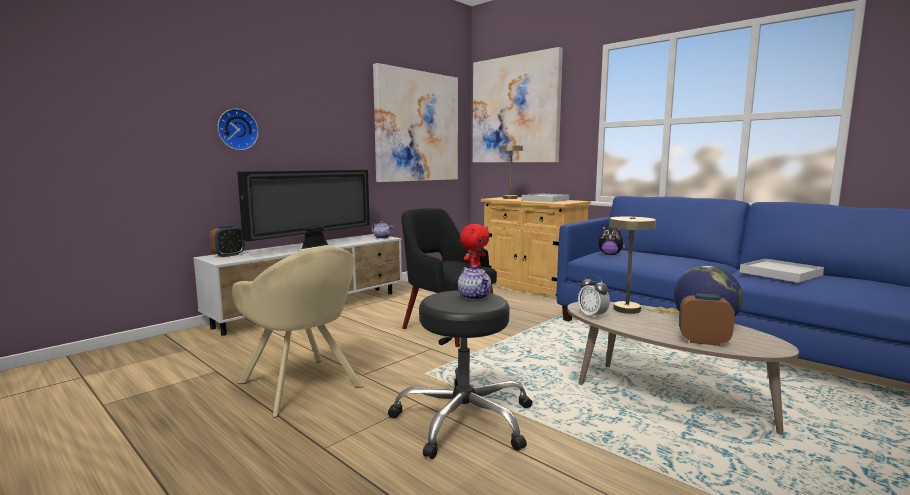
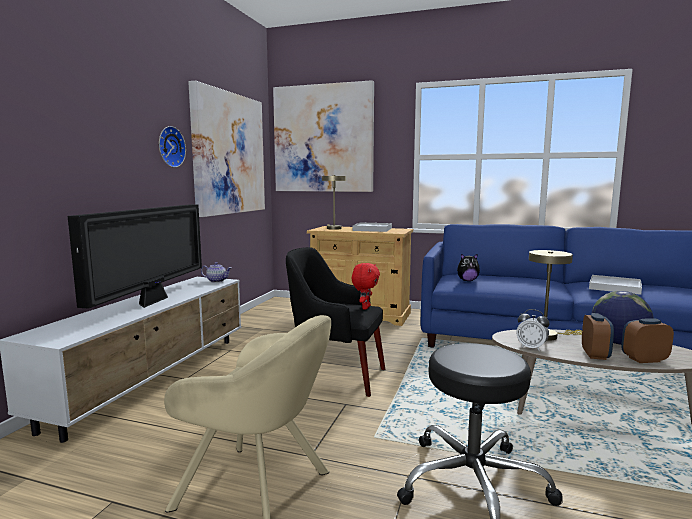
camera: 25 degrees left, 0 degrees up
alarm clock [210,225,245,257] -> alarm clock moved to [582,313,614,360]
wall clock [217,109,258,150] -> wall clock moved to [159,126,186,168]
teapot [458,265,491,300] -> none

